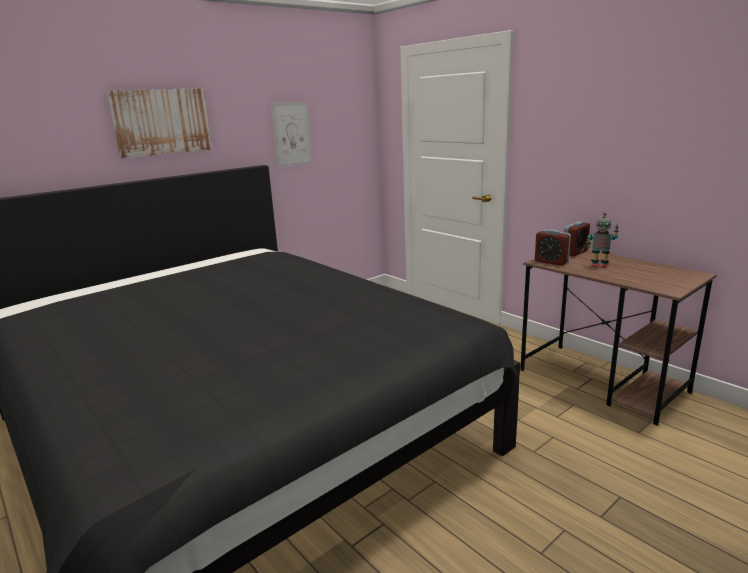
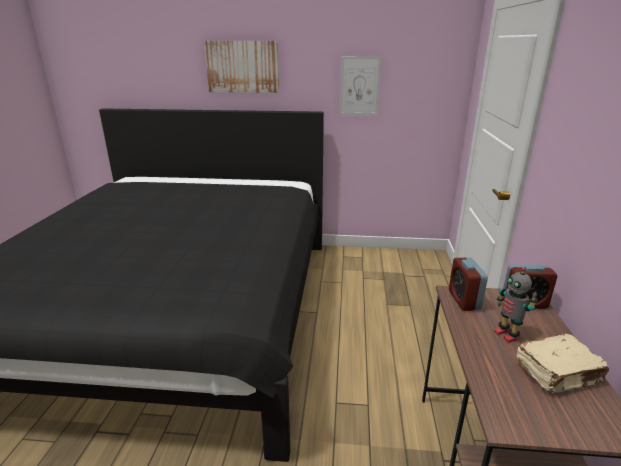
camera: 45 degrees right, 5 degrees up
none -> beige book [516,334,609,393]

